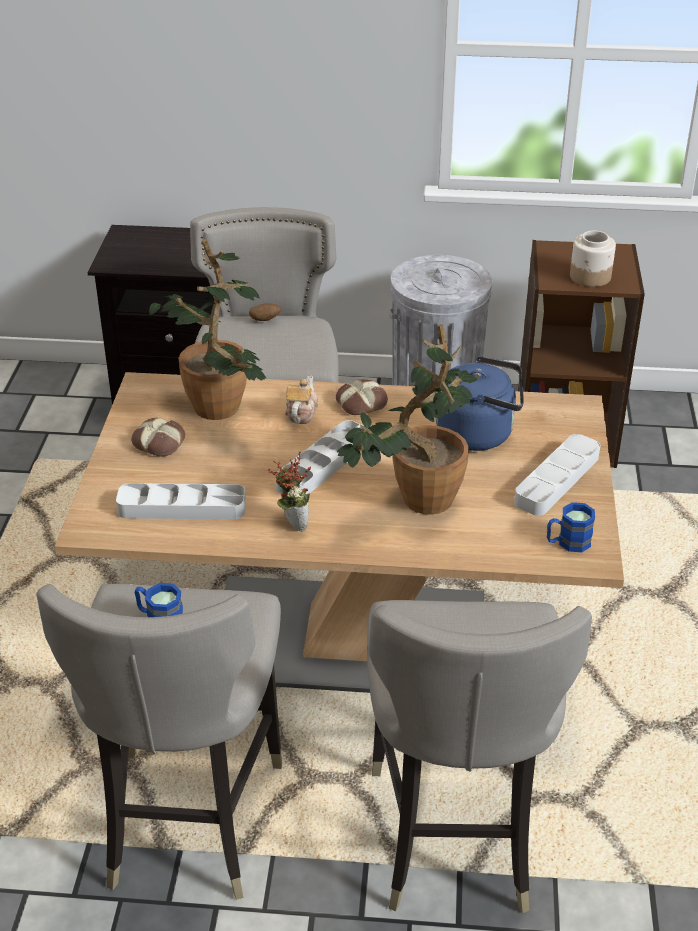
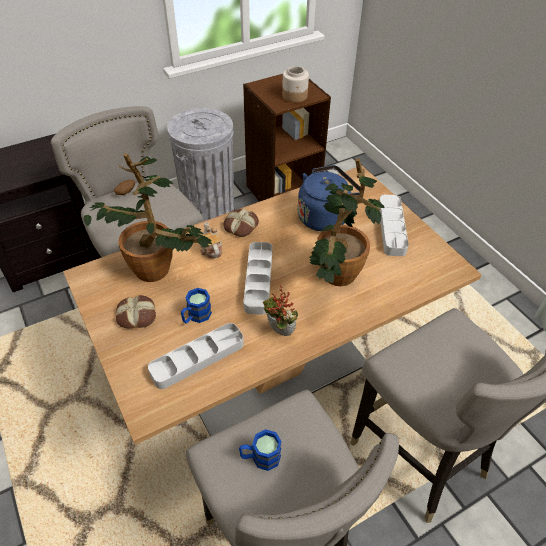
camera: 35 degrees left, 10 degrees up
blue mug [547,502,595,552] -> blue mug moved to [181,288,212,323]

